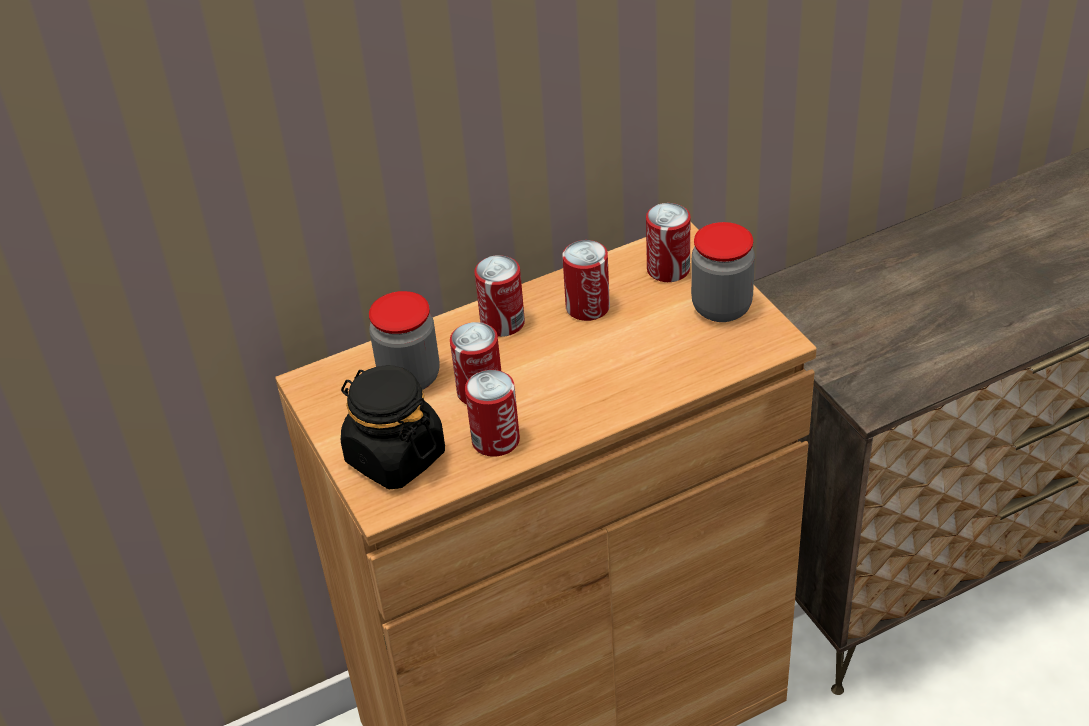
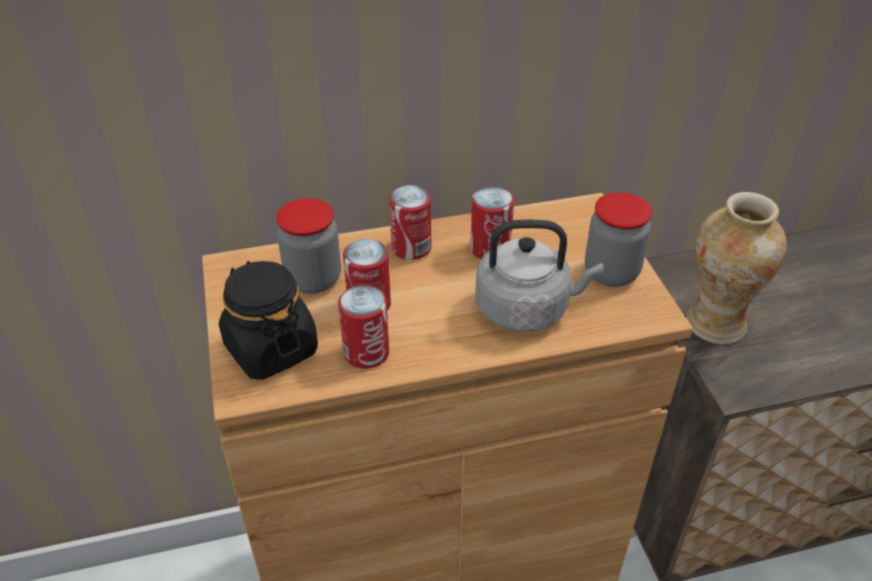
camera: 10 degrees right, 0 degrees up
can [646,203,690,282] -> none
none -> grey kettle [475,220,604,332]
none -> vase [686,192,787,344]

